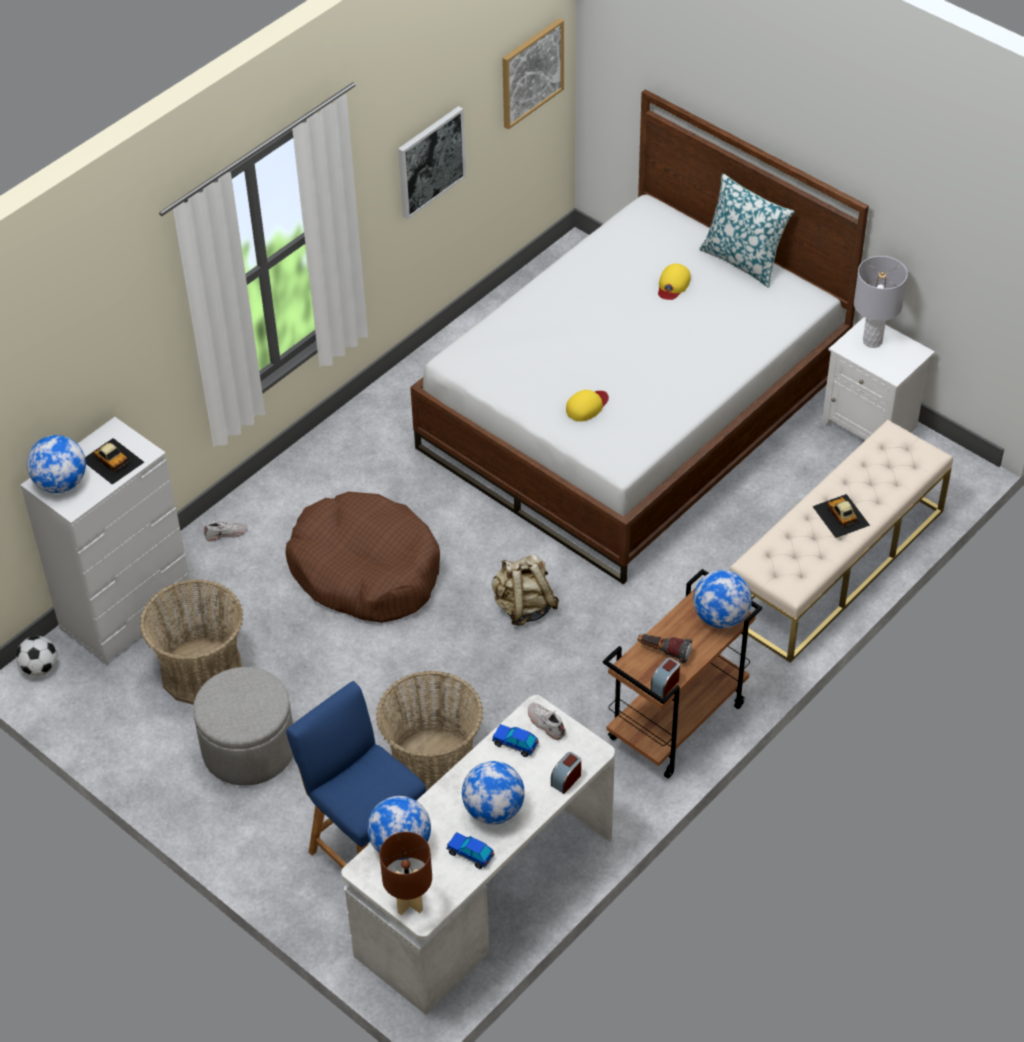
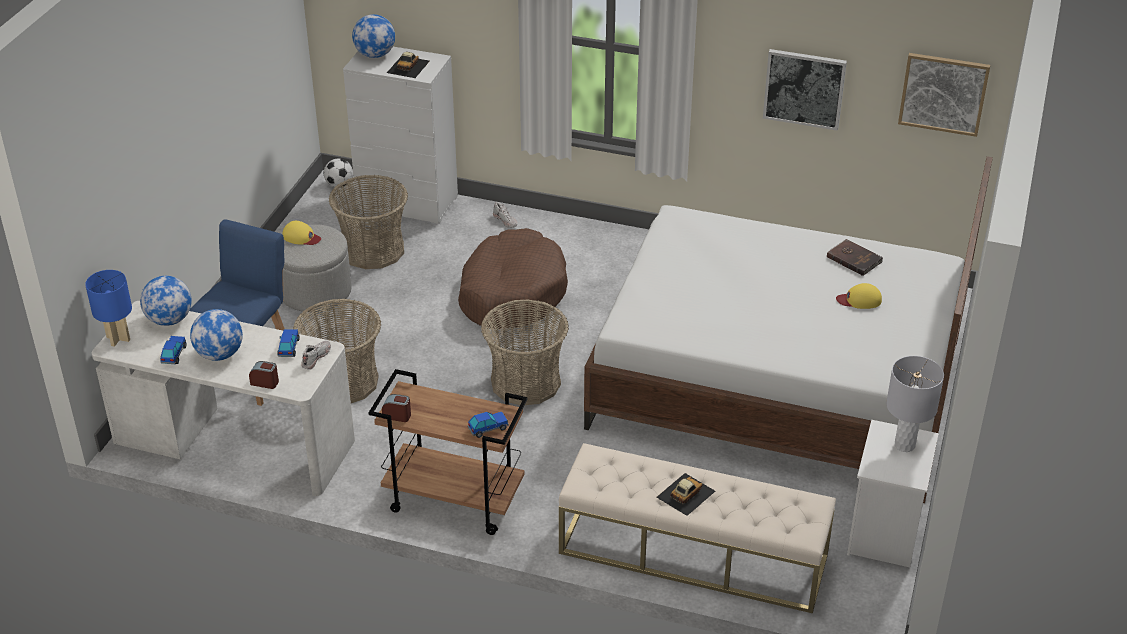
camera: 65 degrees right, 10 degrees down
brown table lamp [379,832,432,915] -> blue table lamp [85,270,132,347]
beige backpack [492,554,559,626] -> basket [481,299,569,405]
yellow cap [566,390,609,421] -> yellow cap moved to [282,221,321,245]
flashlight [638,634,692,663] -> none
globe [693,570,752,628] -> toy car [468,412,509,438]
pillow [699,174,794,288] -> none
none -> brown book [827,239,883,276]

